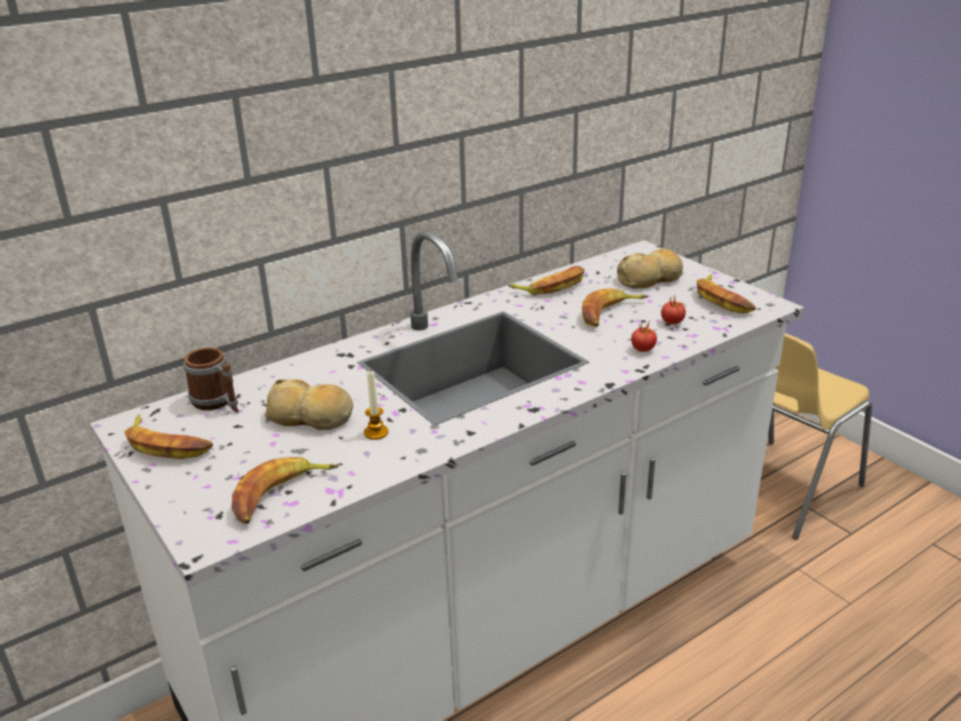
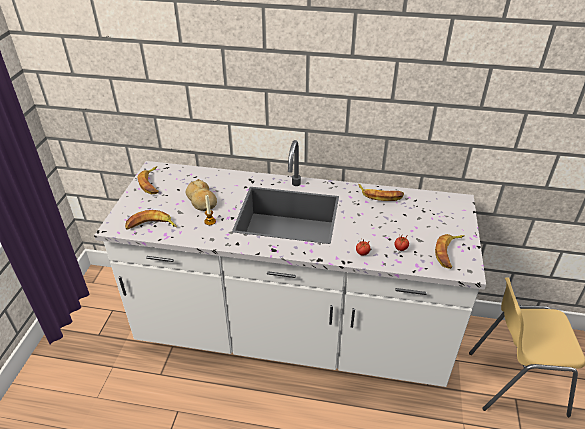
camera: 45 degrees right, 10 degrees up
mug [183,347,239,412] -> none
banana [582,289,648,327] -> none
bread [617,249,683,288] -> none

